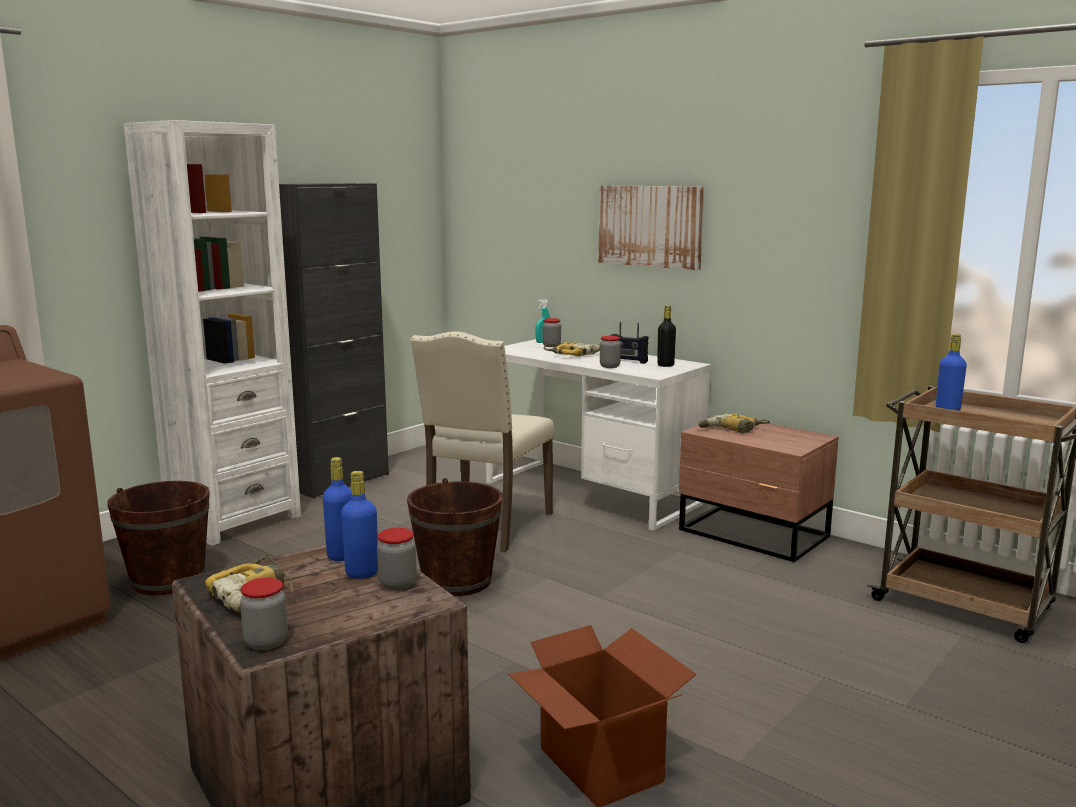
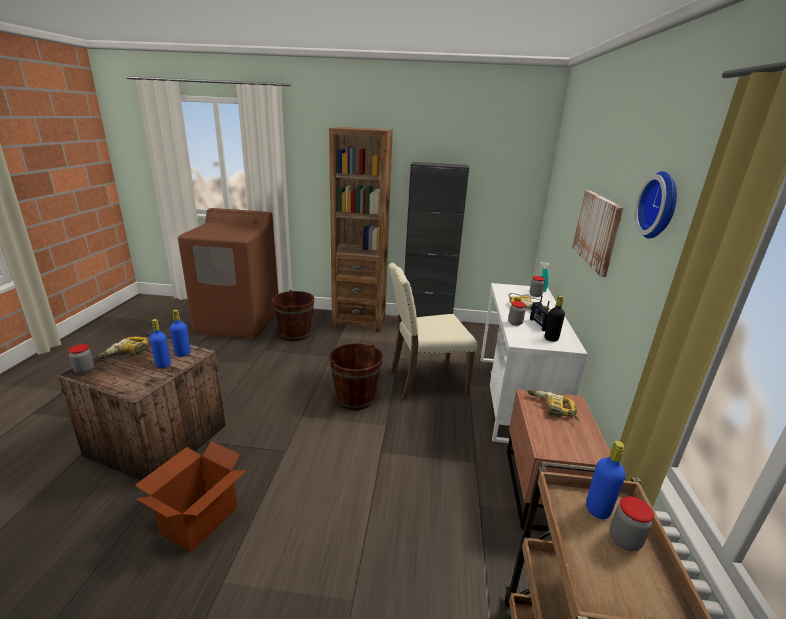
camera: 55 degrees right, 10 degrees up
white bookcase [124,120,301,546] -> brown bookcase [329,127,393,333]
jar [377,528,416,590] -> jar moved to [610,496,654,551]
none -> wall clock [635,171,677,239]

